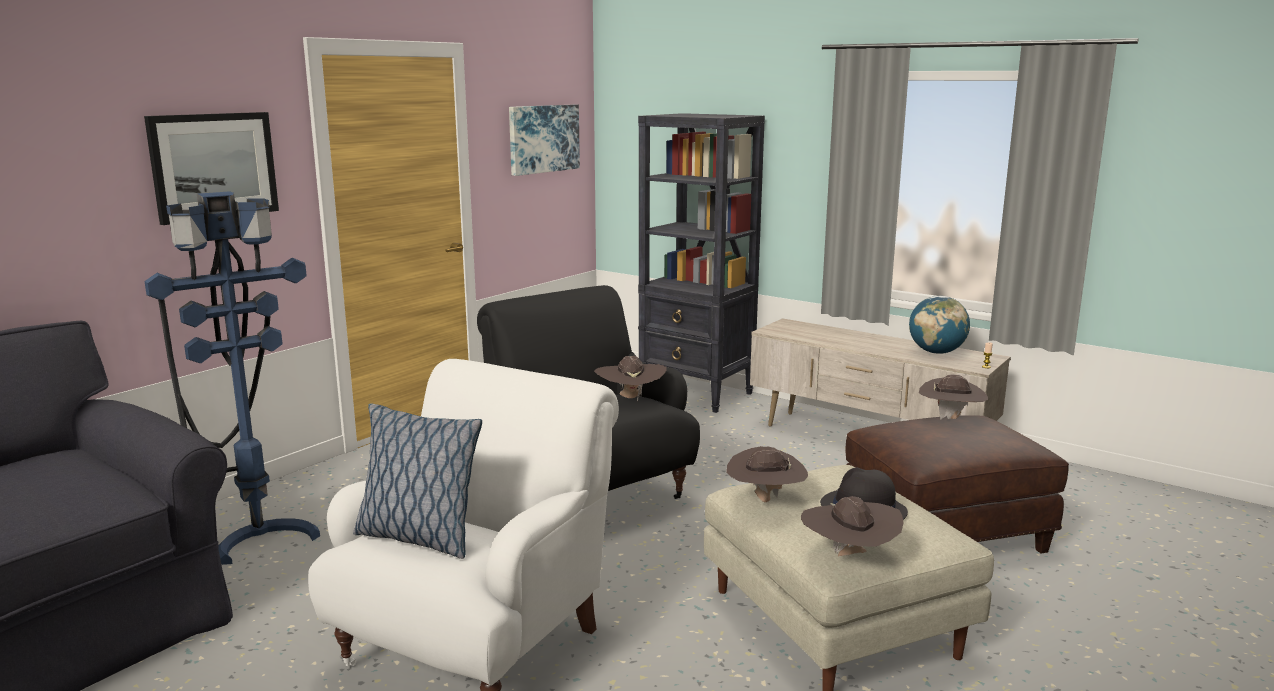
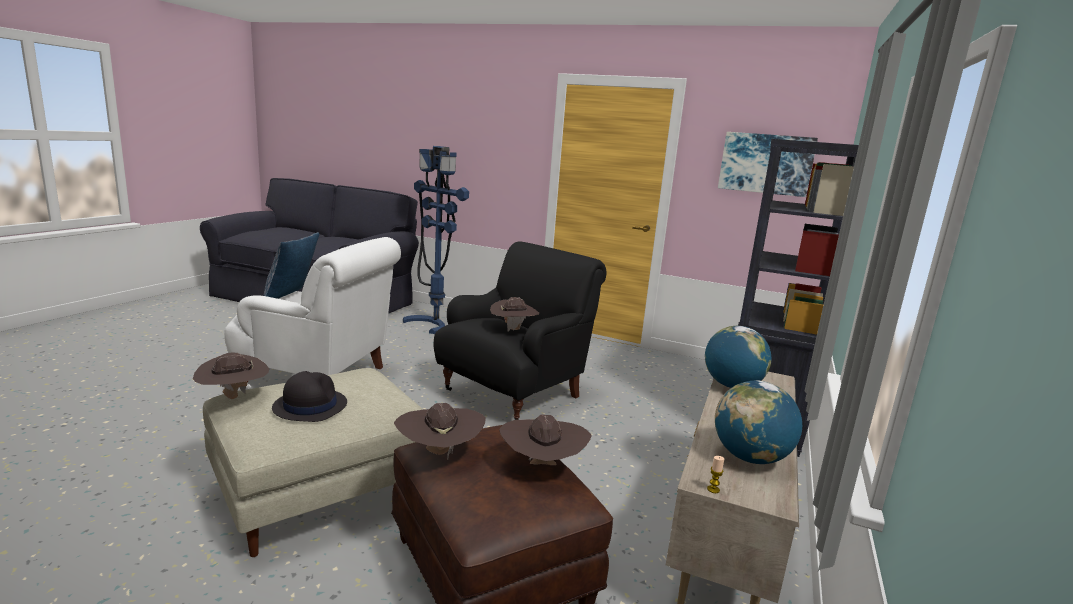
camera: 75 degrees right, 0 degrees up
picture [144,112,279,225] -> none
brown hat [726,446,808,502] -> brown hat moved to [394,403,486,460]
none -> globe [705,326,771,388]

